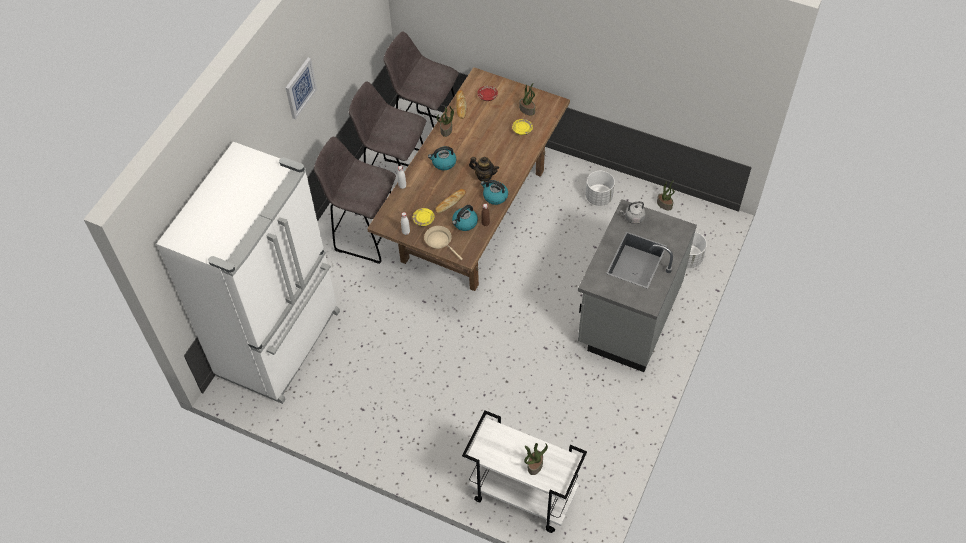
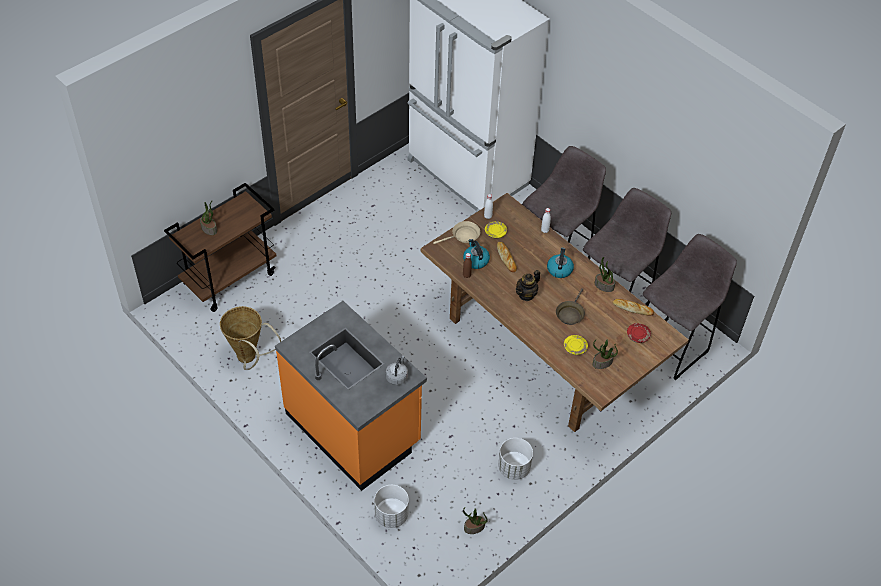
camera: 110 degrees right, 5 degrees down
picture [285,58,317,119] -> none
white cart [462,410,587,533] -> brown cart [164,183,277,312]
kettle [480,180,508,205] -> none
grey counter [578,199,697,372] -> orange counter [275,301,427,491]
none -> basket [220,306,281,370]
none -> brown frying pan [556,288,585,325]

